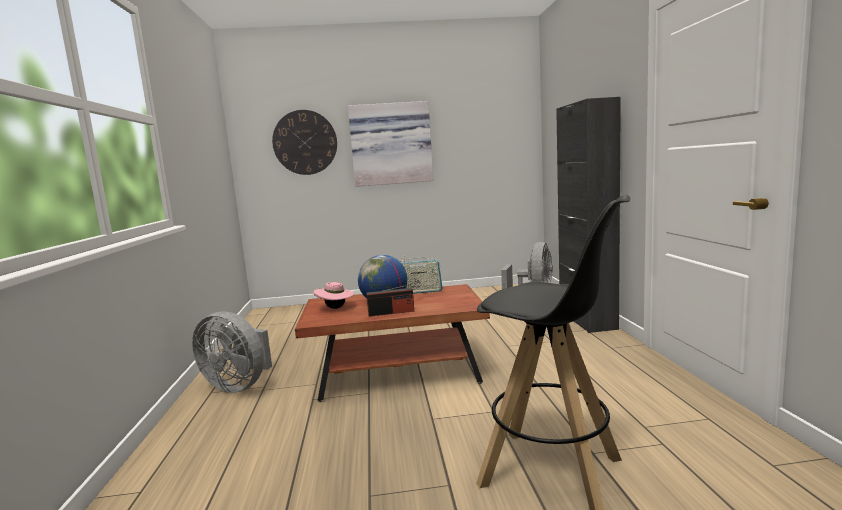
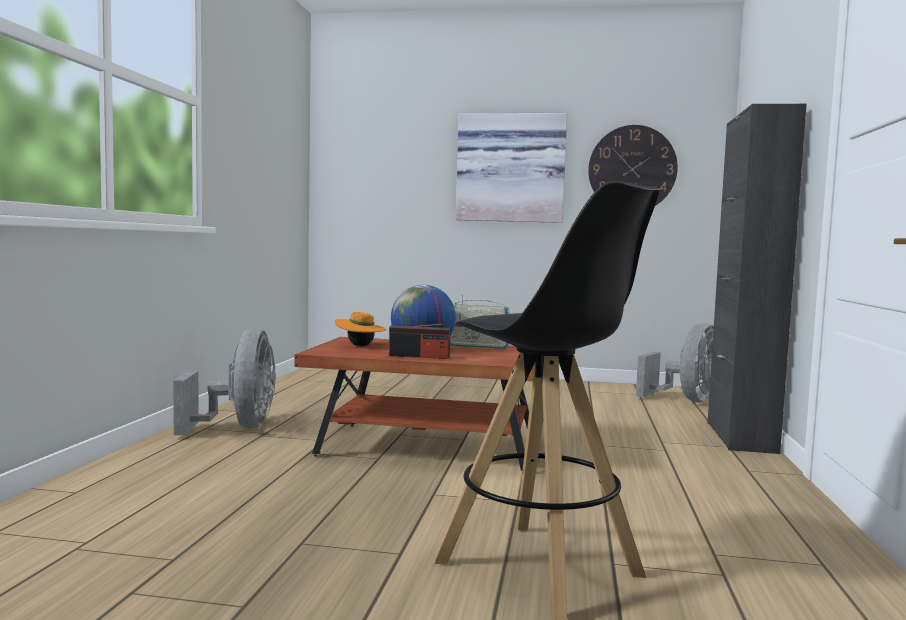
camera: 15 degrees right, 5 degrees down
grey fan [192,312,272,393] -> grey fan turned 135 degrees counterclockwise [173,328,276,435]
wall clock [272,110,337,175] -> wall clock moved to [588,125,678,206]
pink hat [313,282,354,309] -> orange hat [335,312,386,346]

